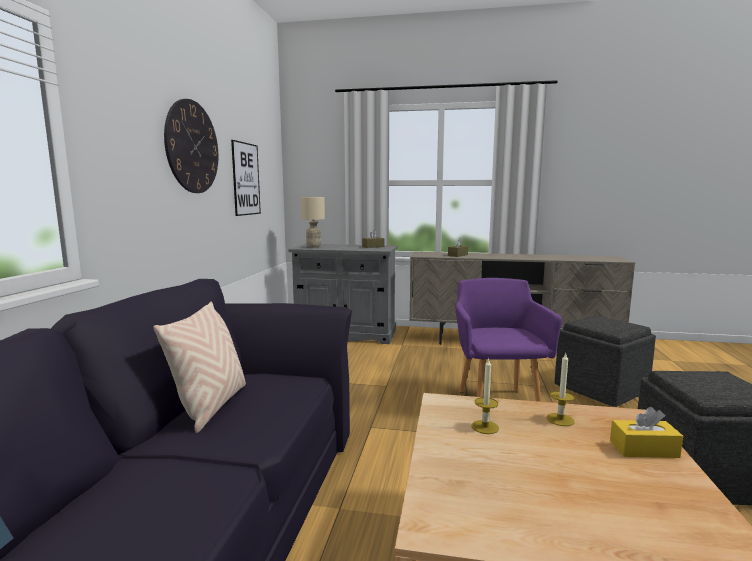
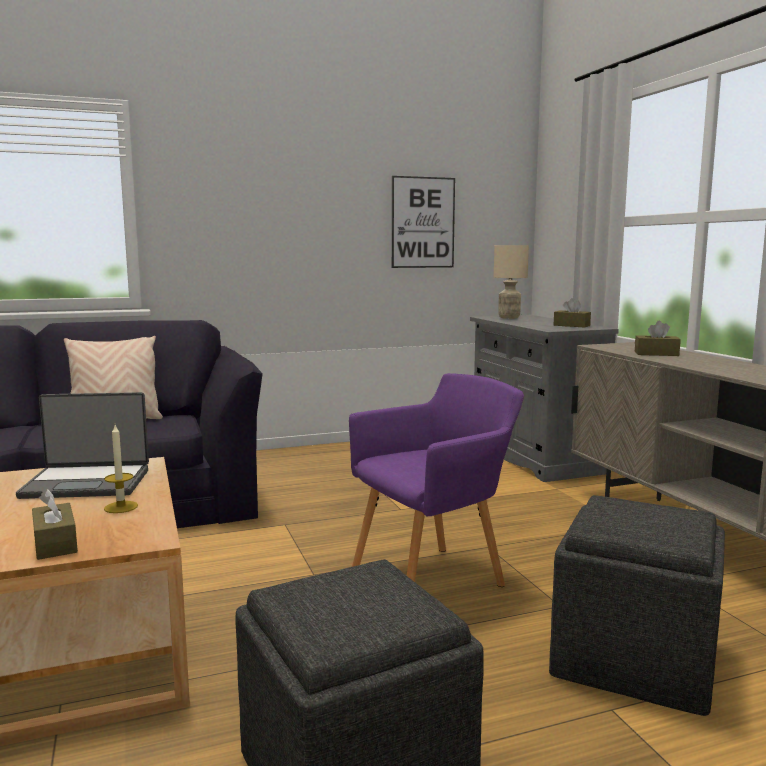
camera: 60 degrees right, 0 degrees up
wall clock [164,99,218,193] -> none
candle [472,358,499,434] -> laptop [16,392,149,499]
yellow tissue box [610,407,683,458] -> brown tissue box [32,489,78,560]

